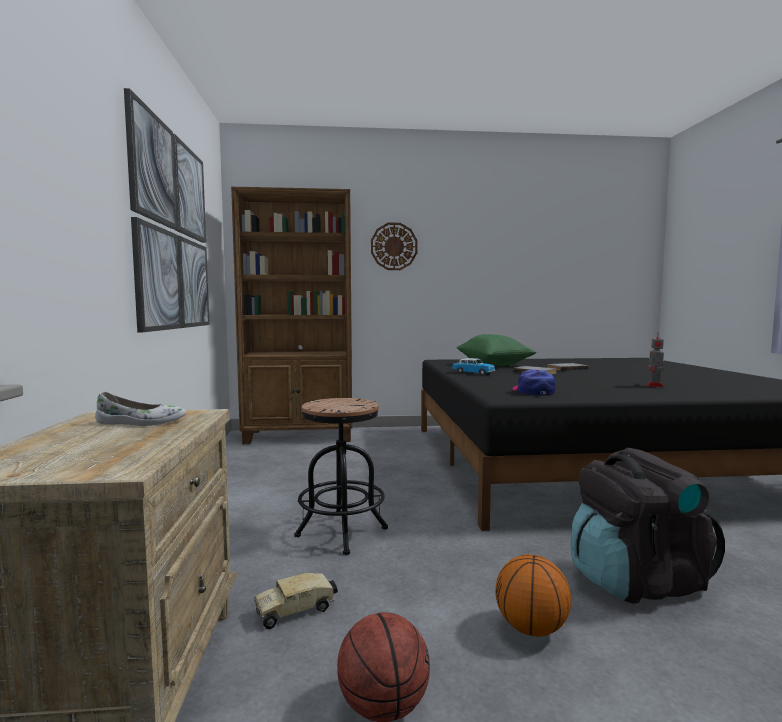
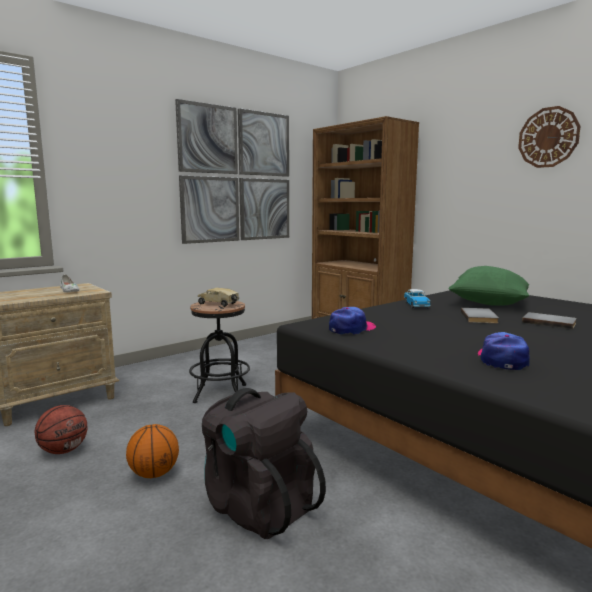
camera: 55 degrees right, 5 degrees up
toy truck [254,573,338,629] -> toy truck moved to [198,288,239,307]
wall clock [371,223,418,270] -> wall clock moved to [518,106,581,168]
toy robot [646,337,664,387] -> cap [478,332,530,370]

